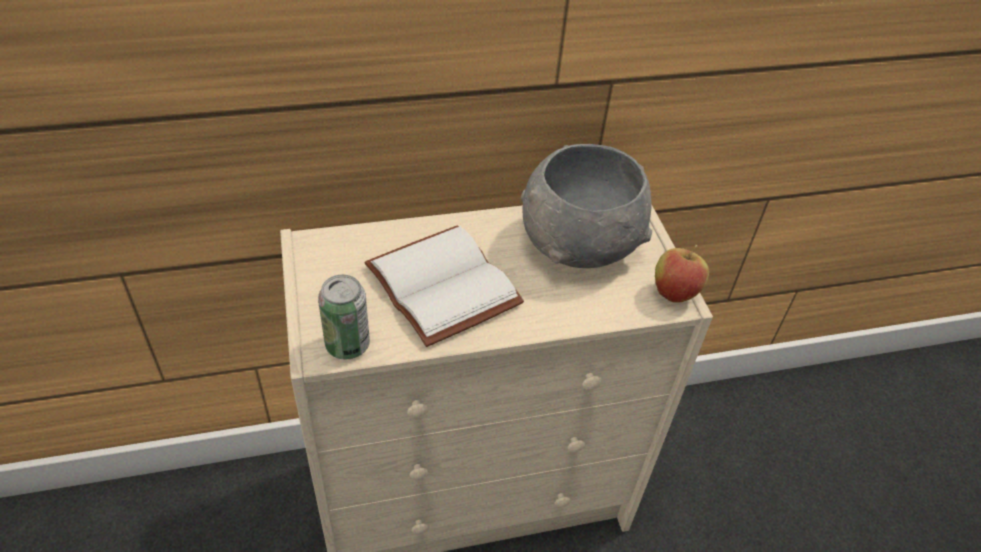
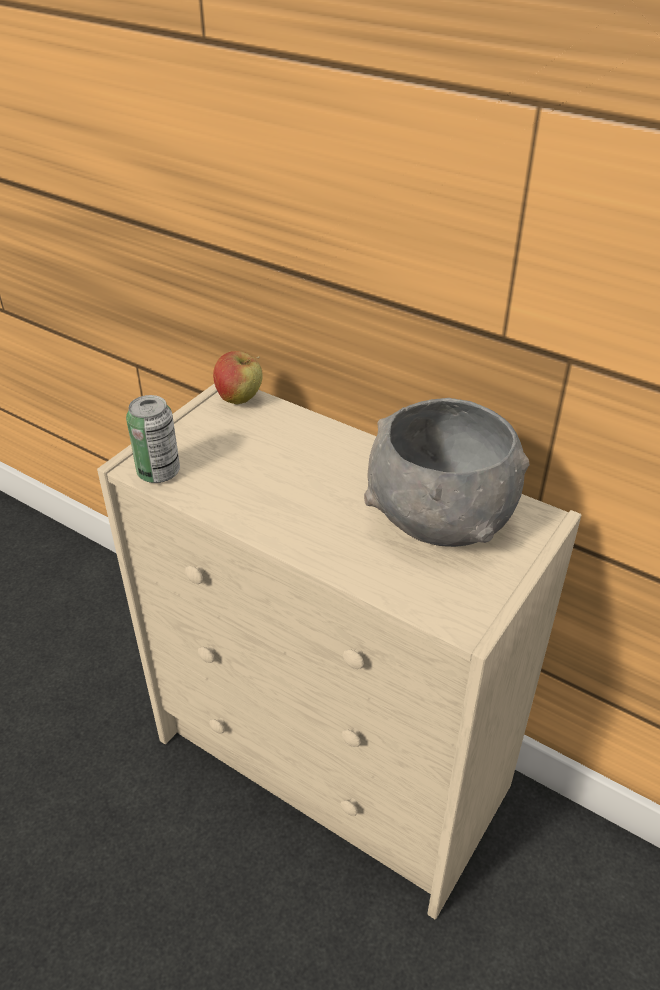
camera: 50 degrees right, 5 degrees down
white book [364,225,524,347] -> none
apple [655,245,709,303] -> apple moved to [213,351,263,404]

